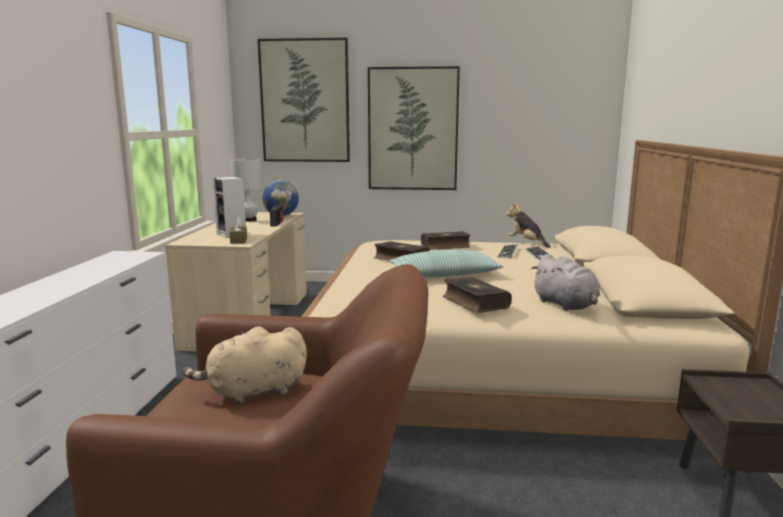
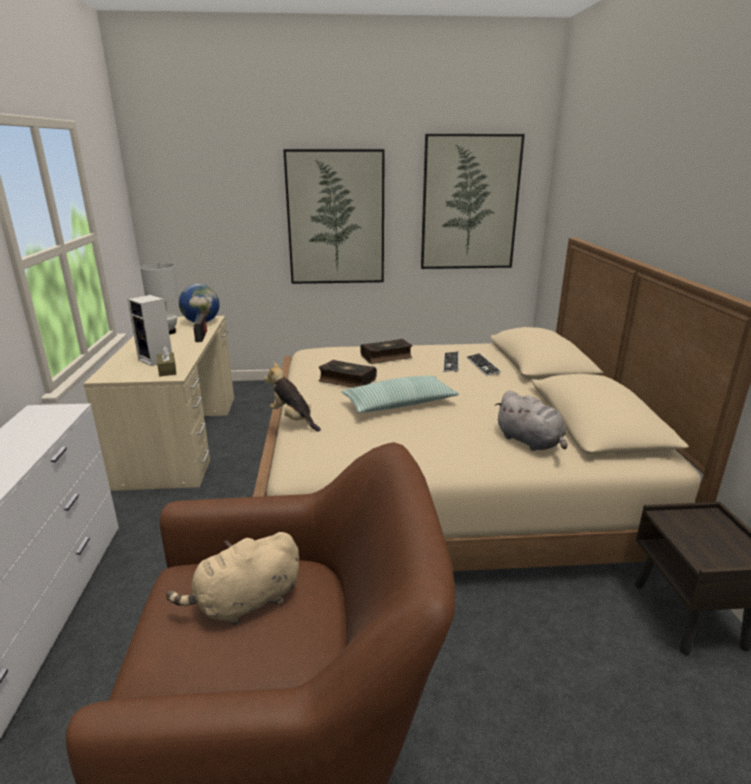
camera: 10 degrees left, 10 degrees up
picture [258,38,350,162] -> picture moved to [421,134,525,269]
book [443,277,512,313] -> none
plush toy [506,202,551,248] -> plush toy moved to [264,363,321,432]

